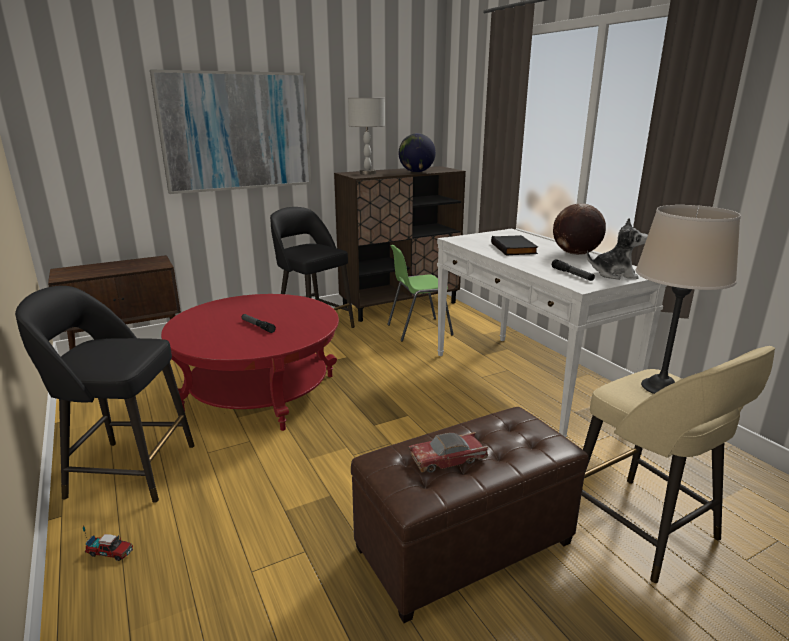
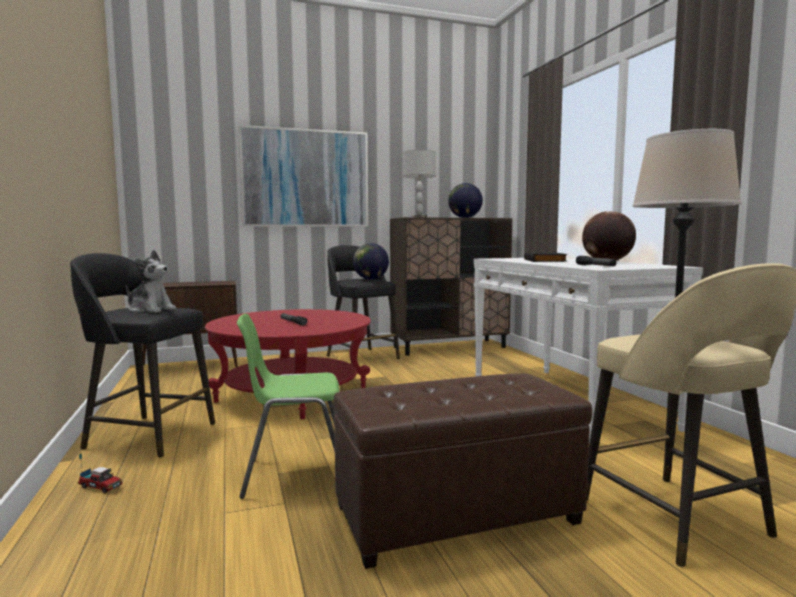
camera: 10 degrees right, 15 degrees down
green chair [387,245,454,342] -> green chair moved to [237,314,340,499]
toy car [409,432,488,473] -> none
plush toy [587,218,648,280] -> plush toy moved to [126,250,176,313]
none -> globe [353,243,389,280]

